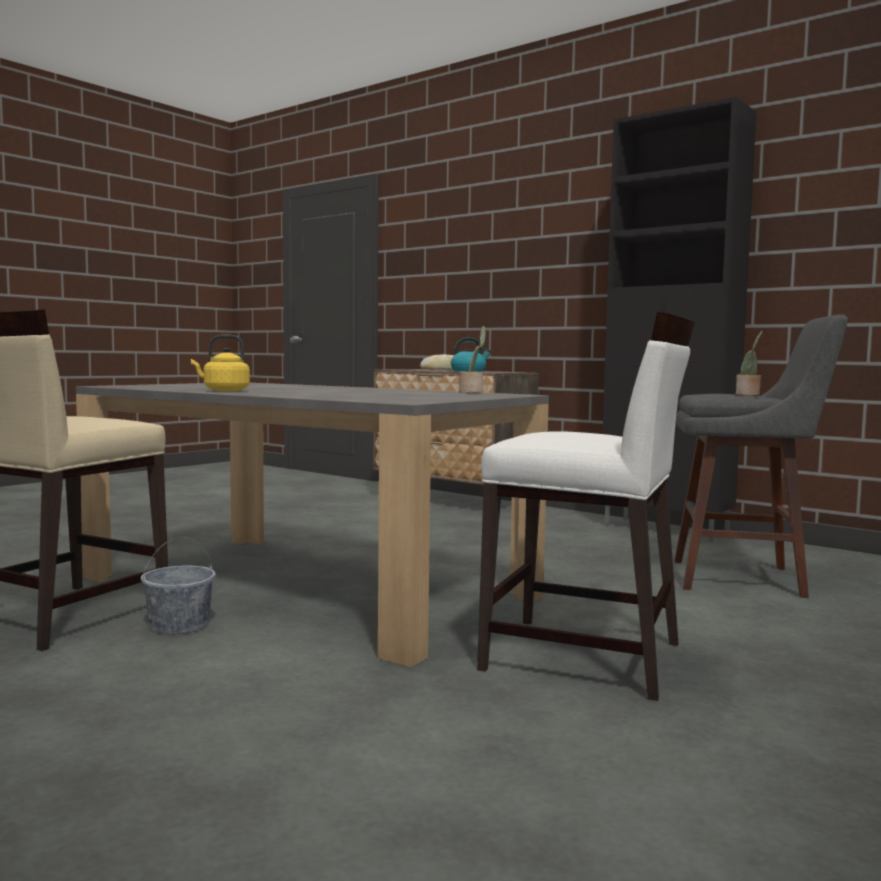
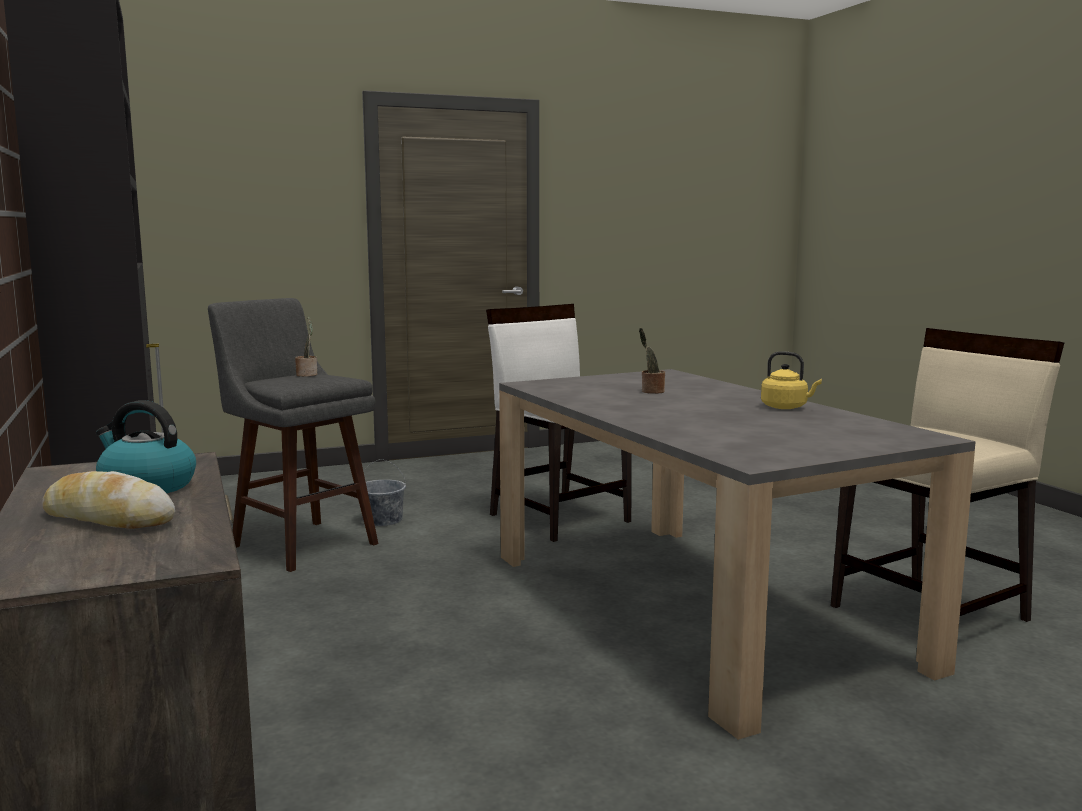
camera: 150 degrees left, 5 degrees up
grey bucket [141,536,216,634] -> grey bucket moved to [362,459,406,526]
potted plant [459,326,486,393] -> potted plant moved to [639,328,665,394]

